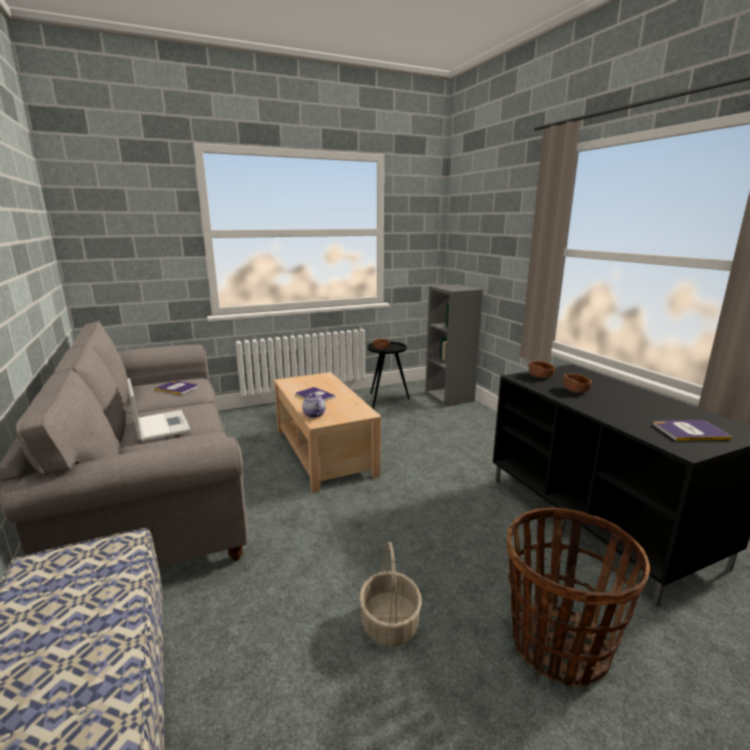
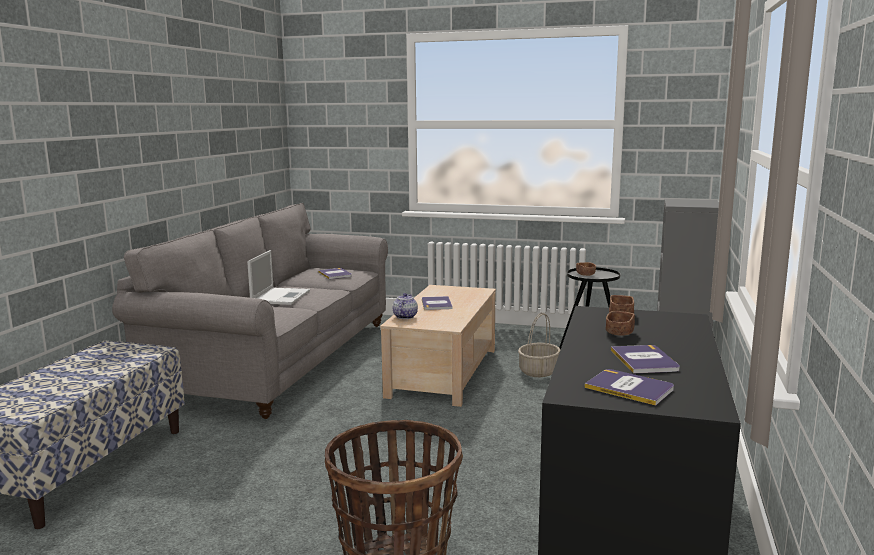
camera: 40 degrees right, 5 degrees down
basket [359,542,422,647] -> basket moved to [518,313,560,377]
none -> book [611,345,680,374]

